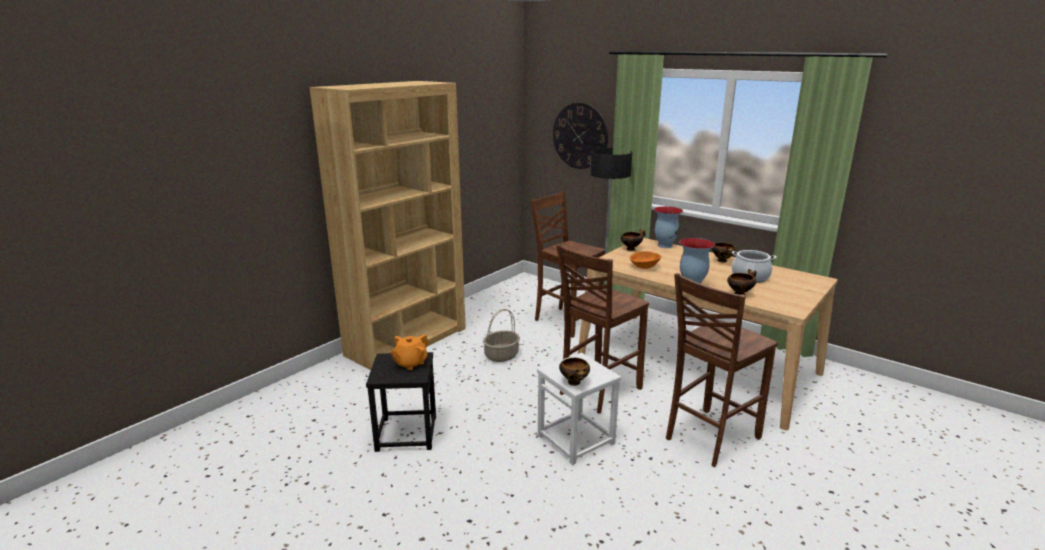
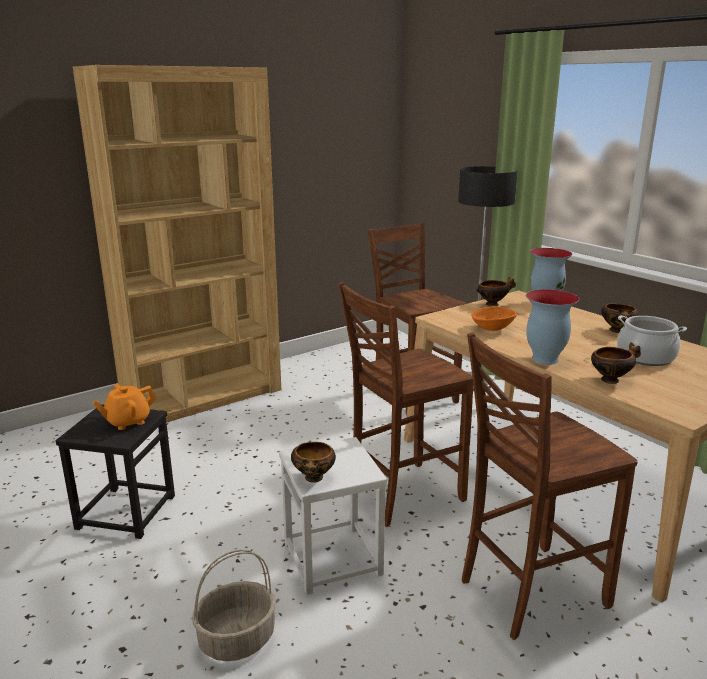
camera: 15 degrees right, 0 degrees up
basket [483,309,520,362] -> basket moved to [192,550,276,661]
wall clock [553,103,608,169] -> none

